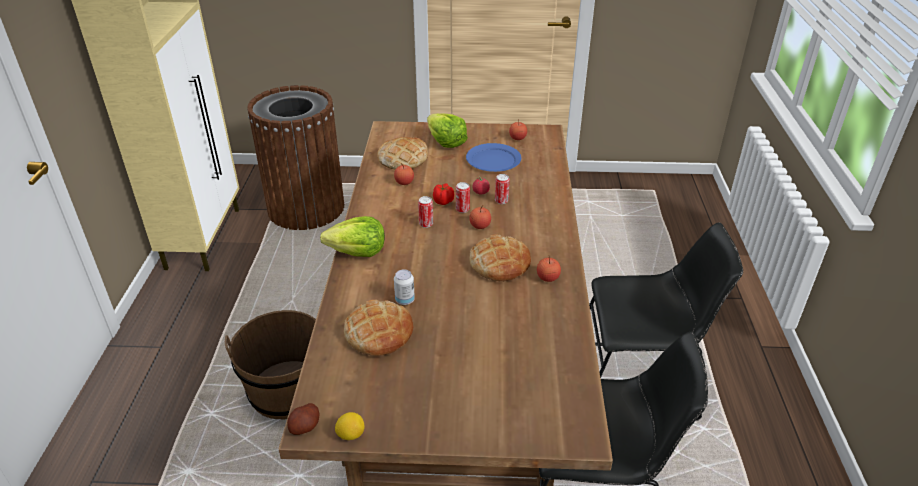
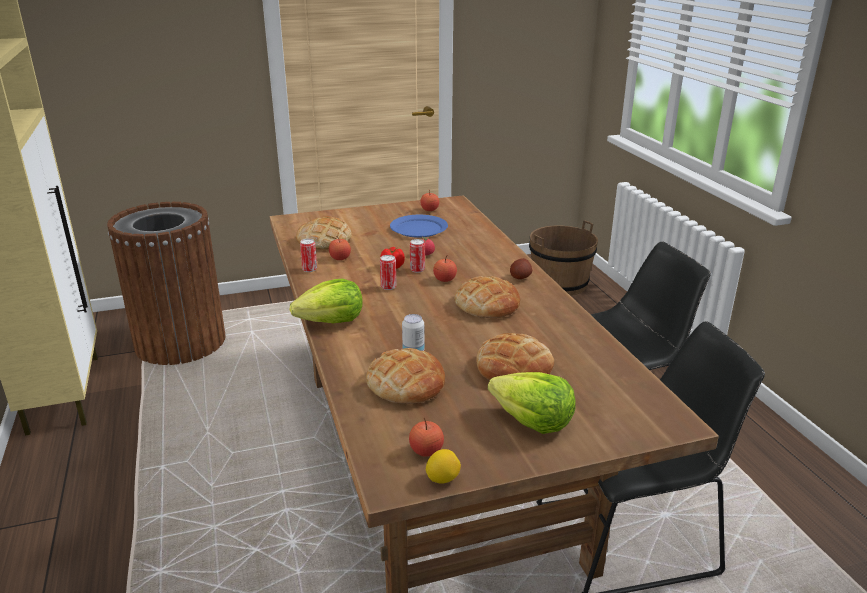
camera: 20 degrees left, 10 degrees down
brown bucket [225,310,316,419] -> brown bucket moved to [529,220,598,296]
potato [287,403,320,435] -> potato moved to [510,258,533,279]
lettuce [427,113,468,148] -> lettuce moved to [488,372,576,434]
can [495,174,510,204] -> can moved to [300,239,317,272]
apple [537,256,561,282] -> apple moved to [409,417,444,457]
none -> bread [476,333,554,380]

